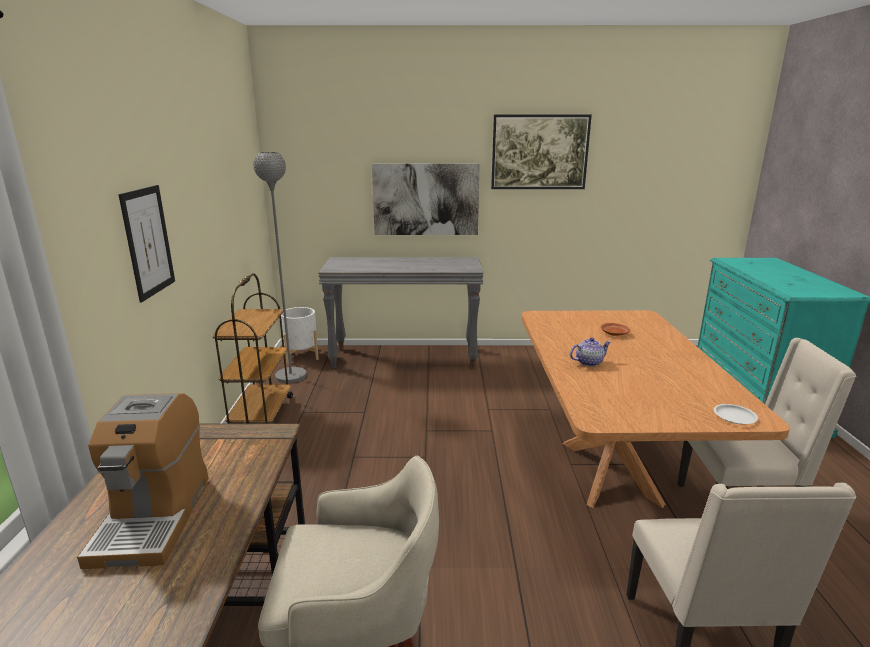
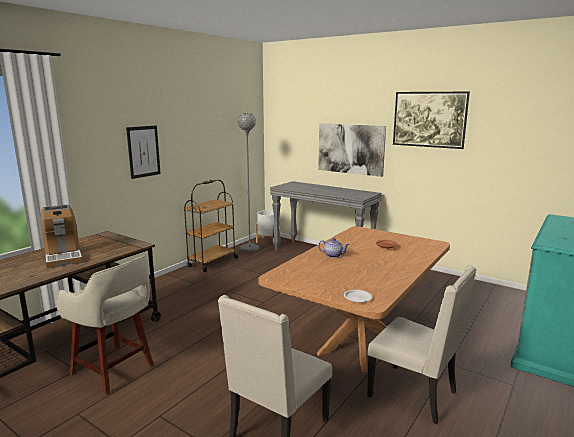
camera: 35 degrees right, 5 degrees down
coffee machine [77,393,209,569] -> coffee machine turned 60 degrees counterclockwise [41,204,83,268]

